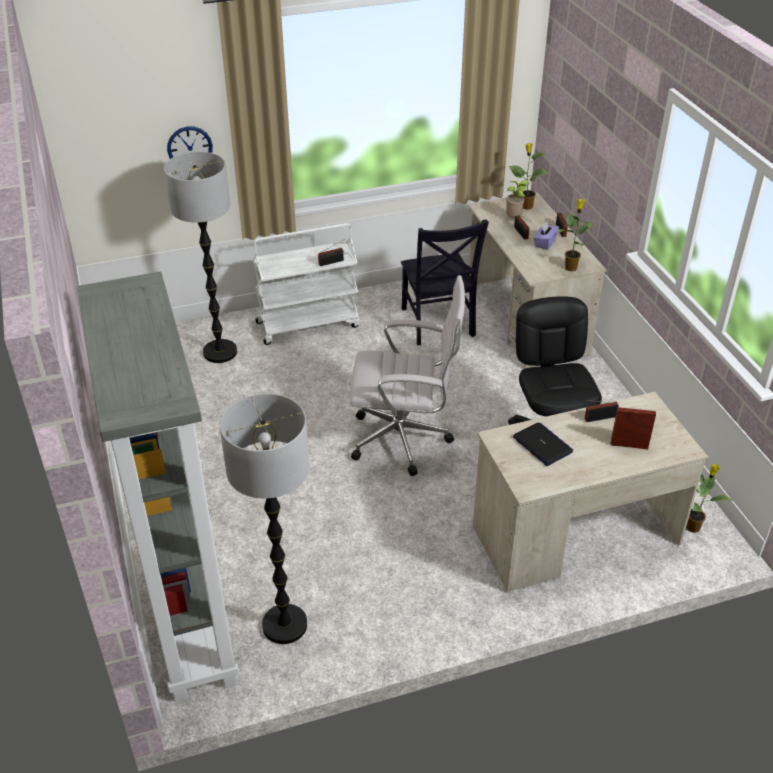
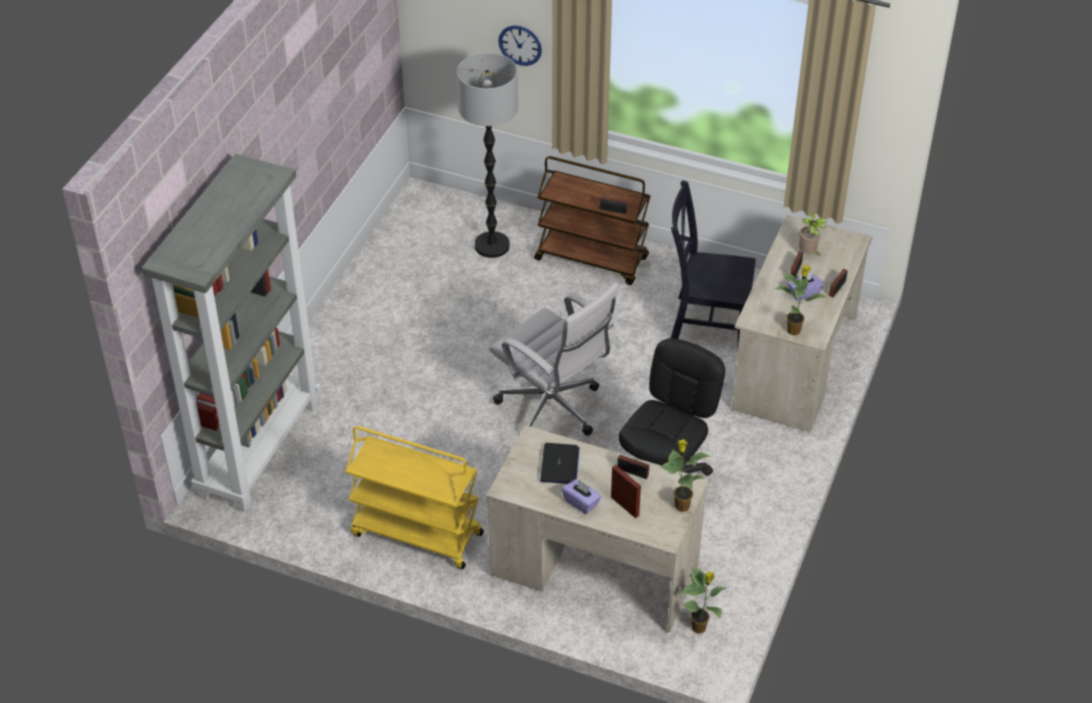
camera: 40 degrees right, 5 degrees up
floor lamp [220,393,309,644] -> none
white cart [253,223,360,345] -> brown cart [534,156,650,285]
black chair [401,219,489,345] -> black chair turned 75 degrees clockwise [671,180,756,345]
potted plant [509,143,549,210] -> potted plant moved to [660,439,711,512]
none -> yellow cart [345,426,484,569]
none -> purple tissue box [562,479,601,514]

